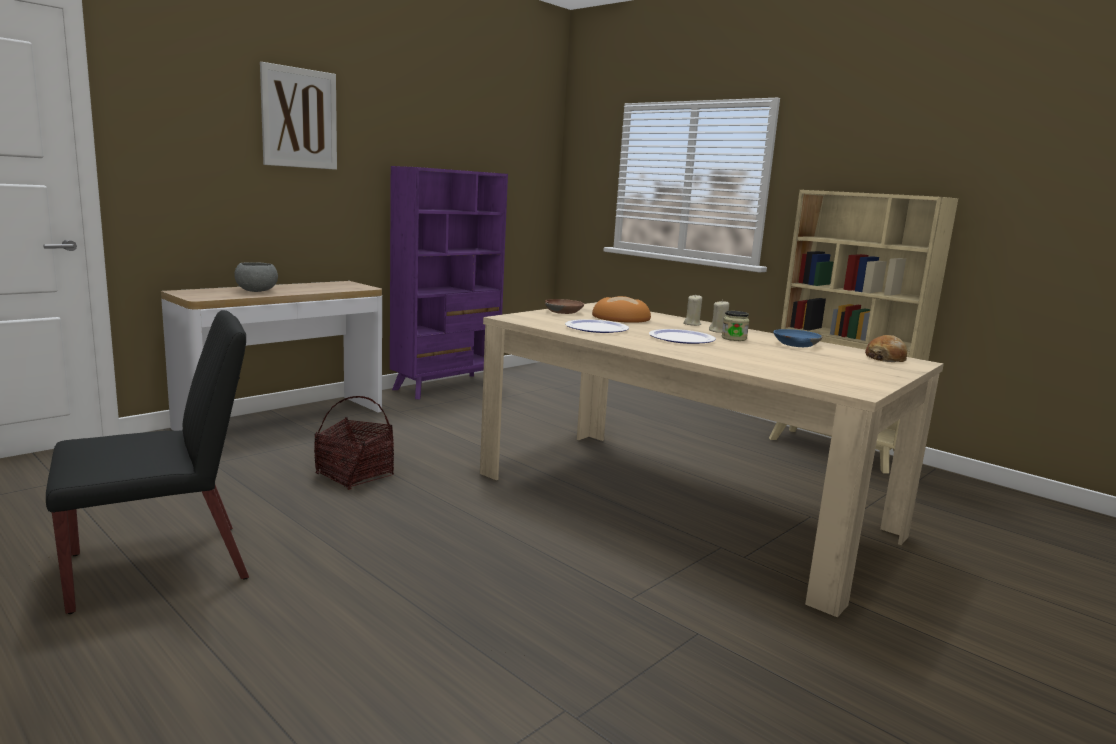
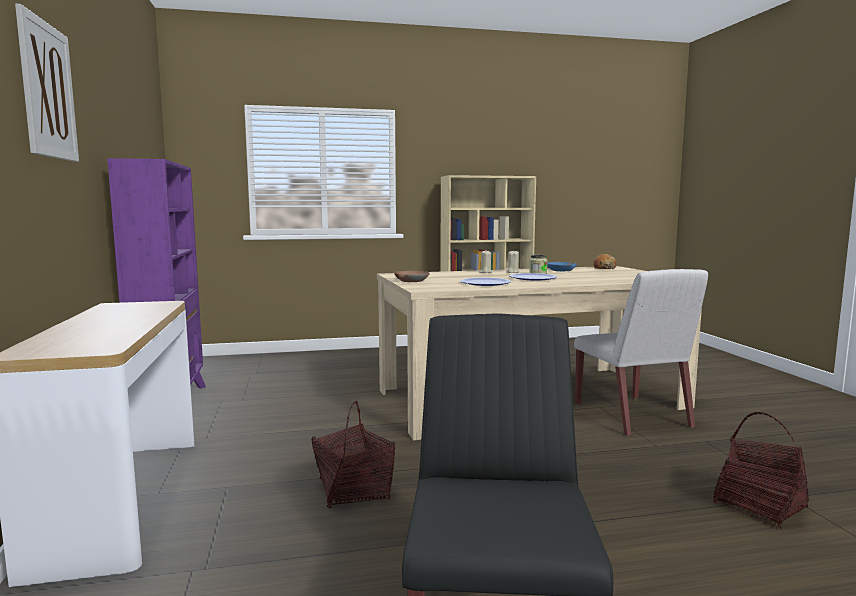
camera: 55 degrees left, 5 degrees down
grey bowl [234,262,278,292] -> none
bread [592,296,651,323] -> none
none -> white chair [574,269,708,436]
none -> basket [713,412,809,529]

